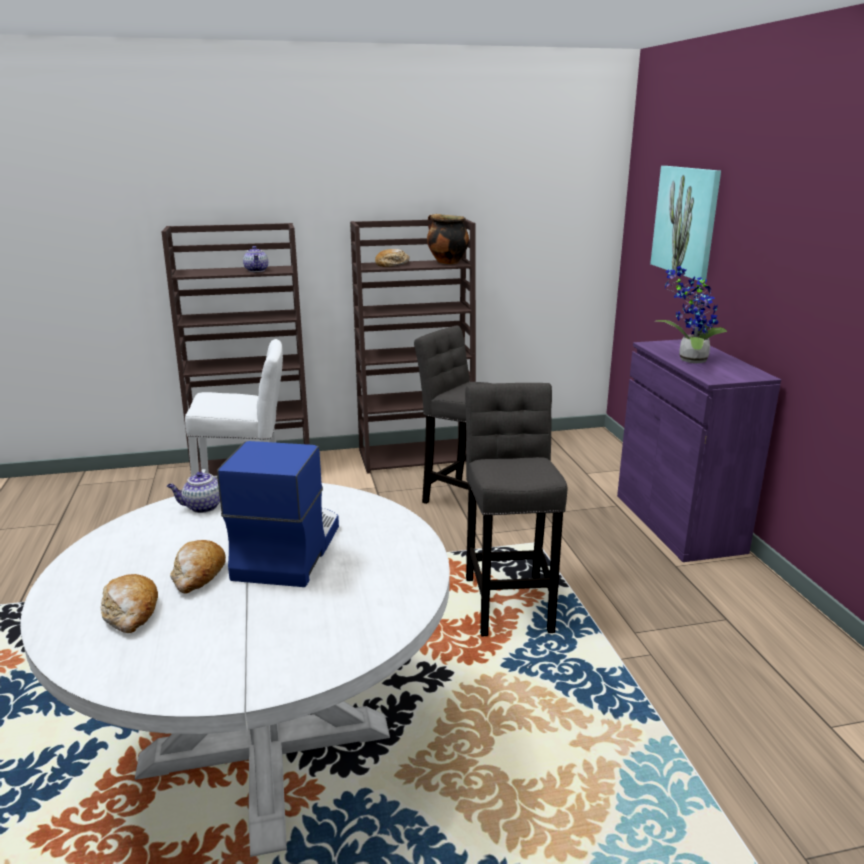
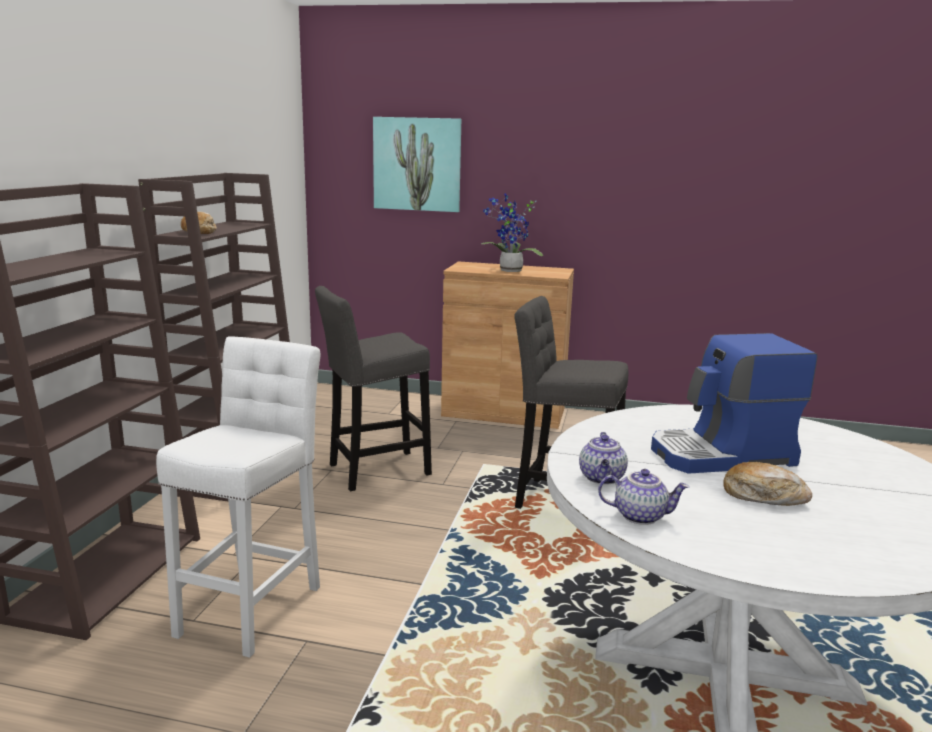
camera: 65 degrees left, 5 degrees down
bread [101,574,158,633] -> none
coffee machine [217,441,339,587] -> coffee machine turned 45 degrees counterclockwise [651,333,818,474]
teapot [243,246,268,272] -> teapot moved to [598,469,689,525]
cooking pot [427,214,469,264] -> none
purple cabinet [617,339,781,562] -> brown cabinet [441,261,574,429]

